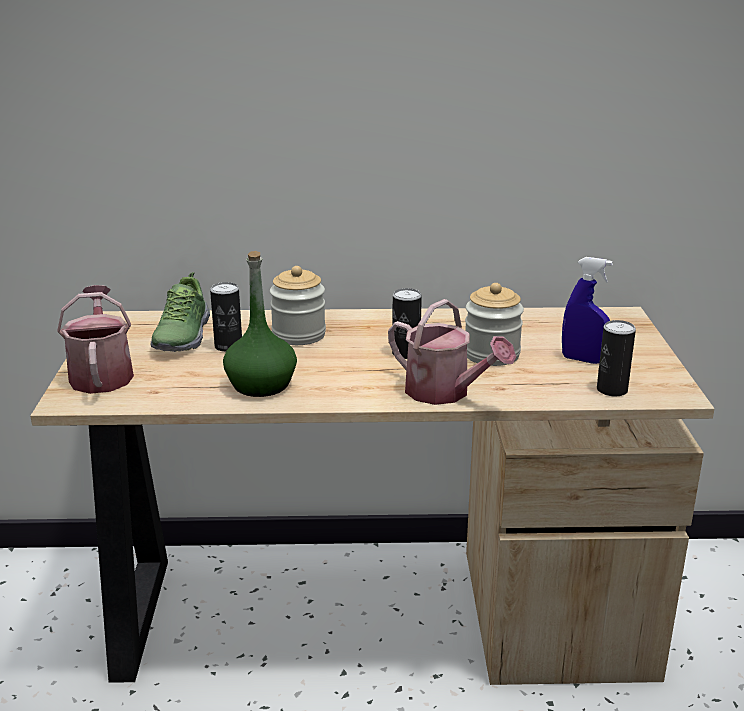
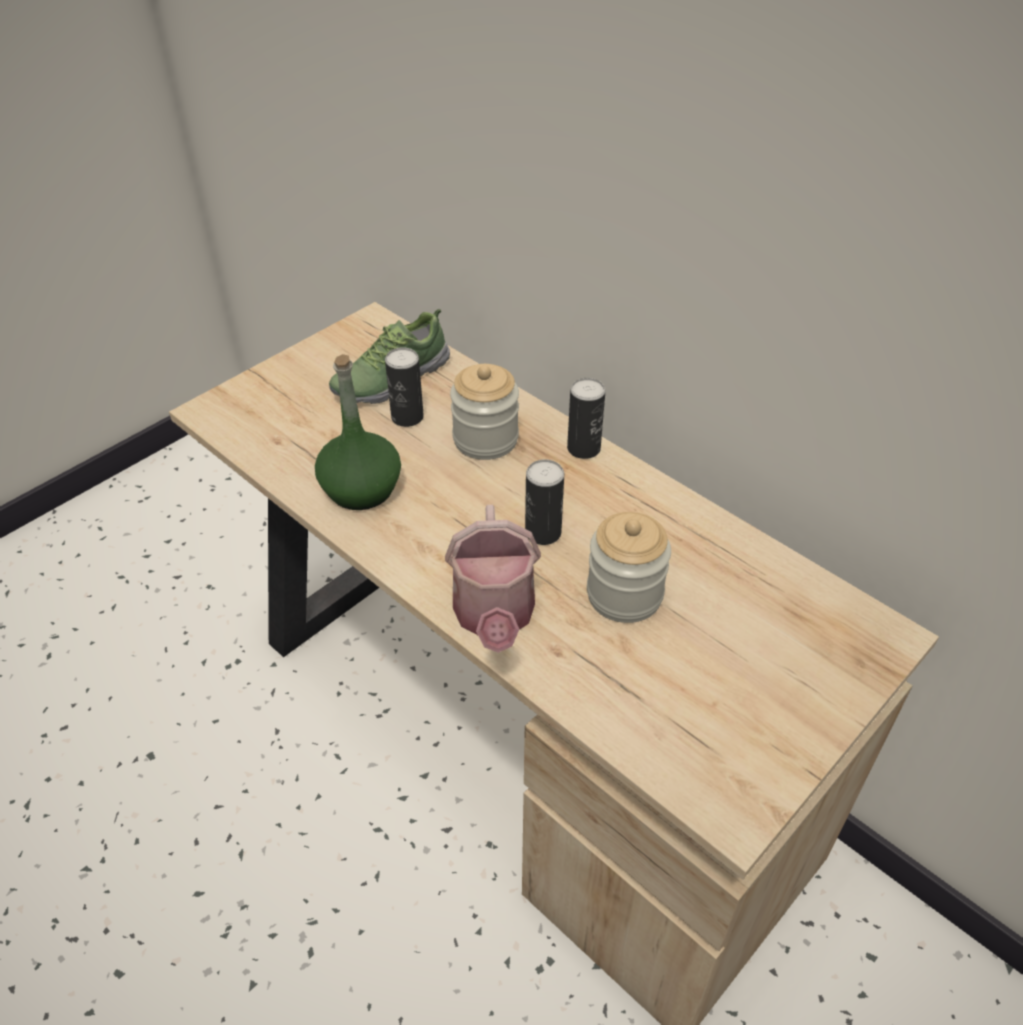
camera: 45 degrees right, 20 degrees up
watering can [57,285,134,394] -> none
blue spray bottle [562,257,613,364] -> none
can [597,320,636,396] -> can moved to [567,378,606,459]

